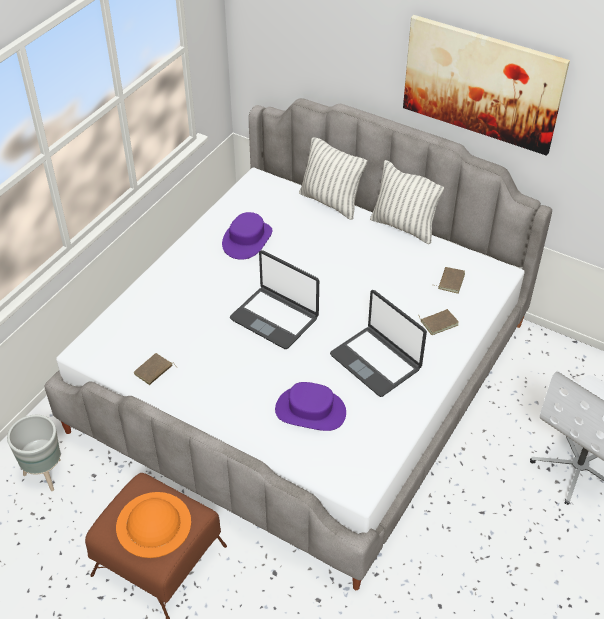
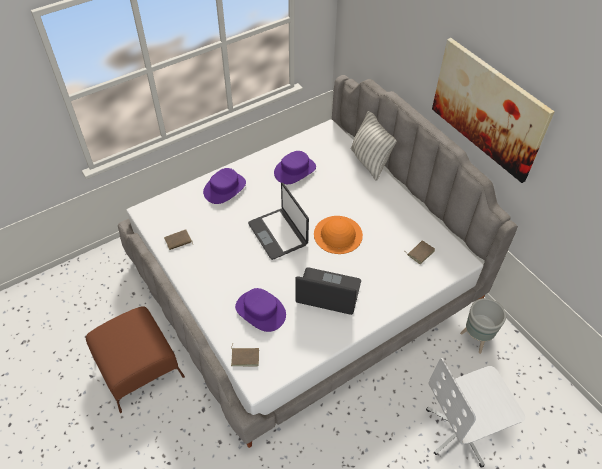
camera: 25 degrees right, 5 degrees up
grey planter [7,415,61,491] -> grey planter moved to [460,298,506,354]
orange hat [116,492,191,558] -> orange hat moved to [314,216,363,254]
laptop [330,290,427,397] -> laptop turned 120 degrees clockwise [295,267,361,315]
pillow [370,160,444,244] -> none
brown book [419,309,459,335] -> brown book moved to [231,344,259,366]
none -> purple hat [203,168,246,204]

